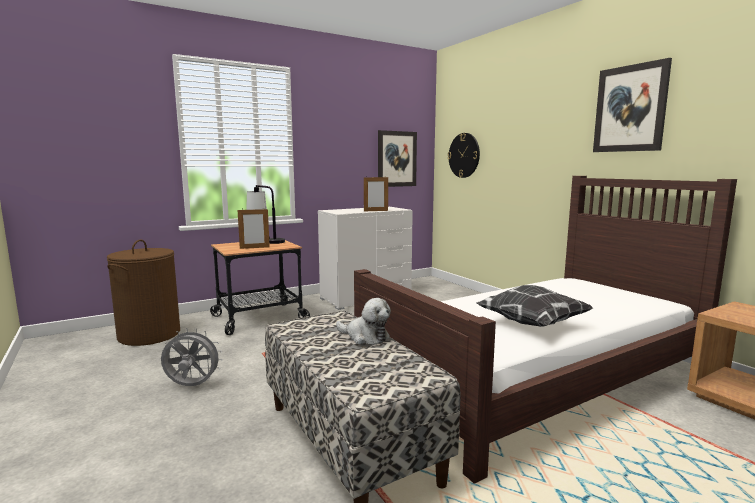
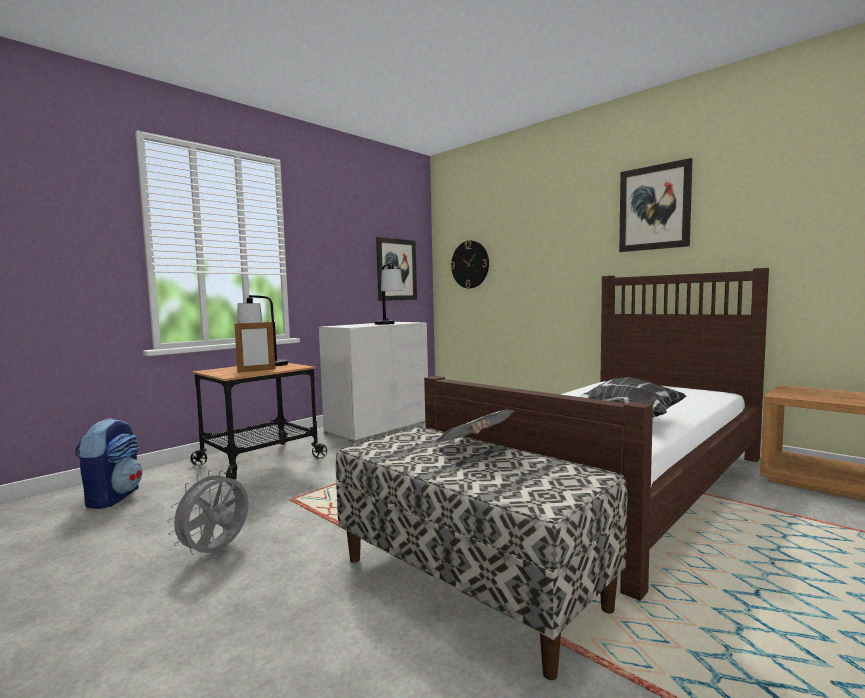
camera: 15 degrees left, 5 degrees down
brown laundry basket [107,239,180,346] -> backpack [75,418,142,509]
grey fan [161,328,223,386] -> grey fan turned 45 degrees counterclockwise [167,470,249,555]
plush toy [336,298,391,345] -> newspaper [434,409,515,443]
picture frame [364,177,388,211] -> table lamp [374,263,403,325]

